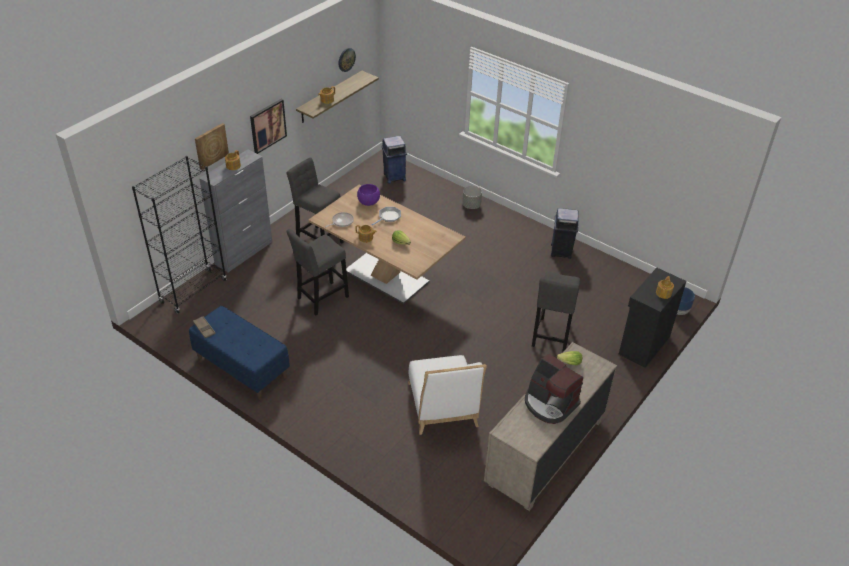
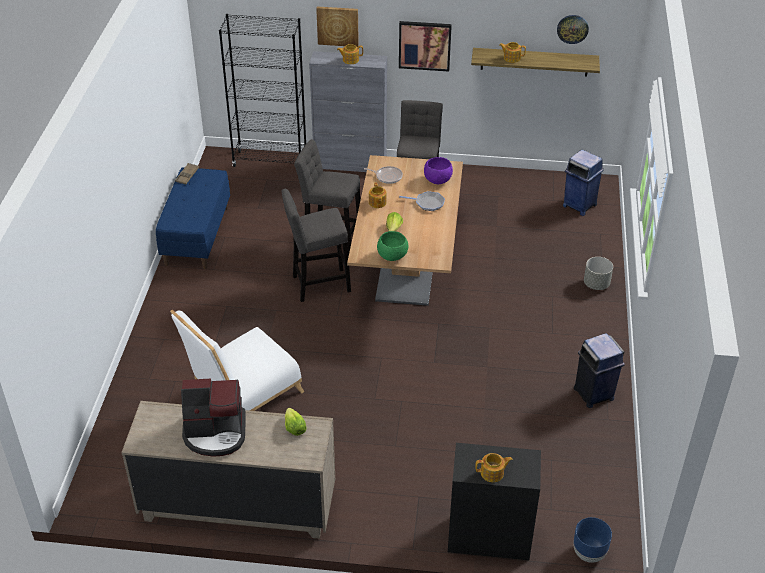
camera: 60 degrees right, 0 degrees up
coffee machine [525,353,583,424] -> coffee machine turned 105 degrees counterclockwise [181,379,246,457]
grey stool [532,271,580,353] -> grey stool moved to [282,189,351,302]
none -> green bowl [377,231,409,261]

